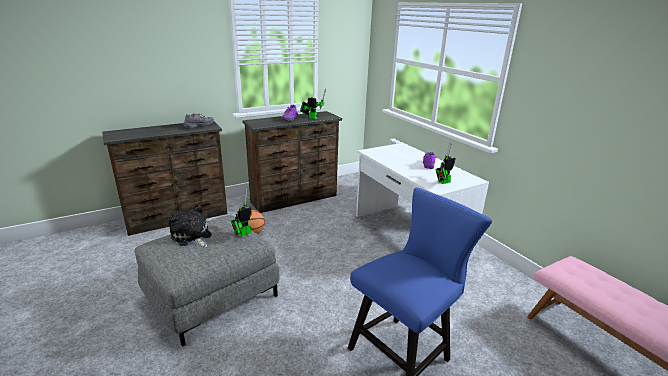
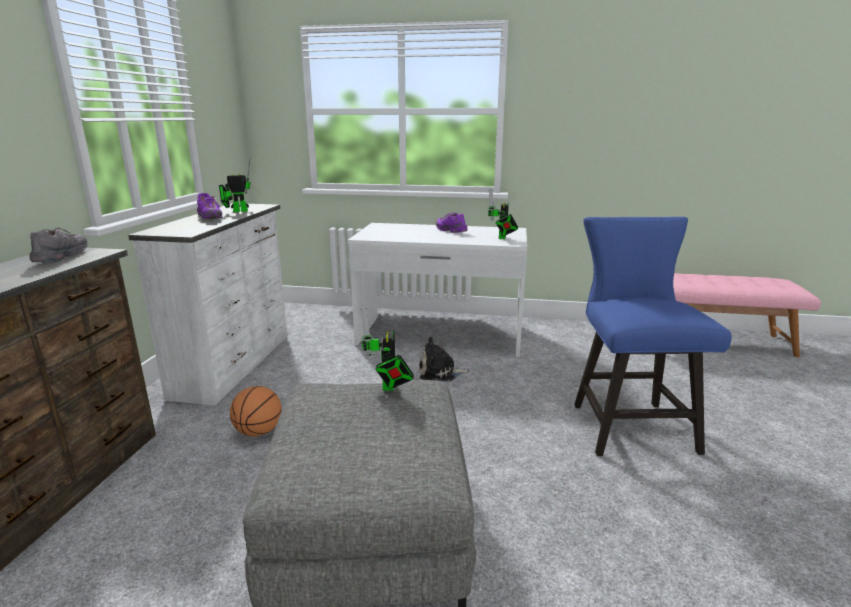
camera: 50 degrees left, 5 degrees down
plush toy [169,206,211,248] -> plush toy moved to [419,336,470,382]
brown dresser [242,111,342,213] -> white dresser [128,203,287,405]

